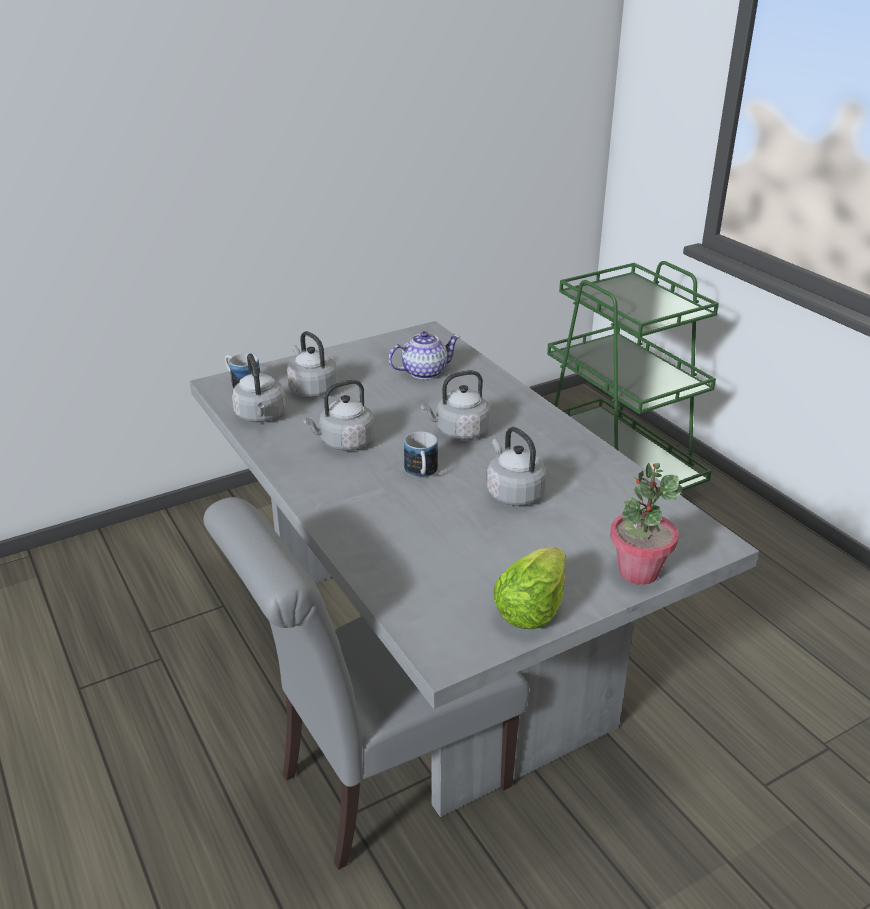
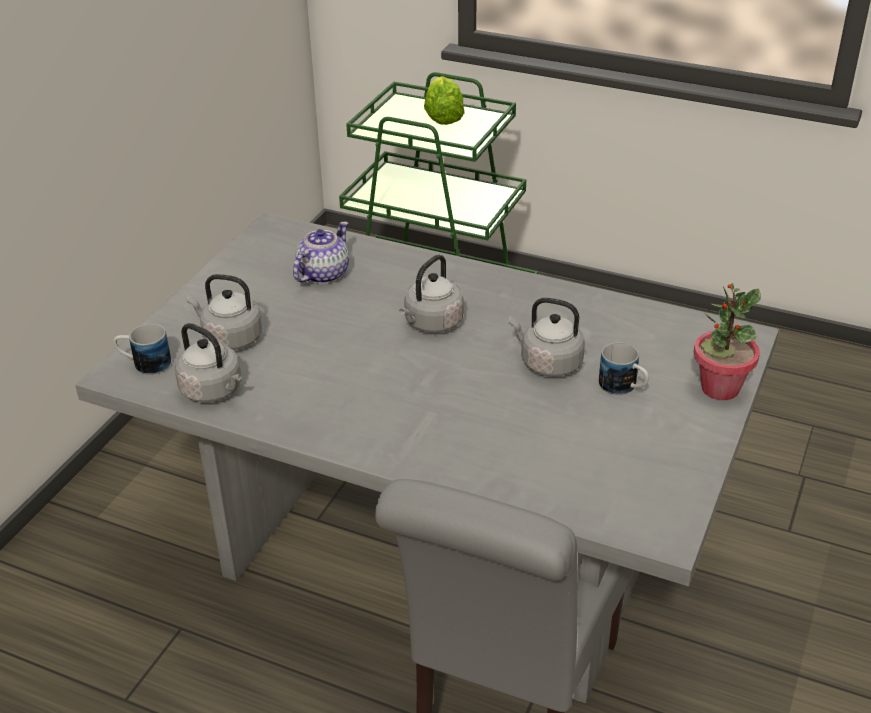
camera: 35 degrees left, 5 degrees up
grey kettle [303,380,374,451] -> none
mug [404,431,438,478] -> mug moved to [599,342,649,395]
lettuce [493,547,566,629] -> lettuce moved to [424,76,465,125]

